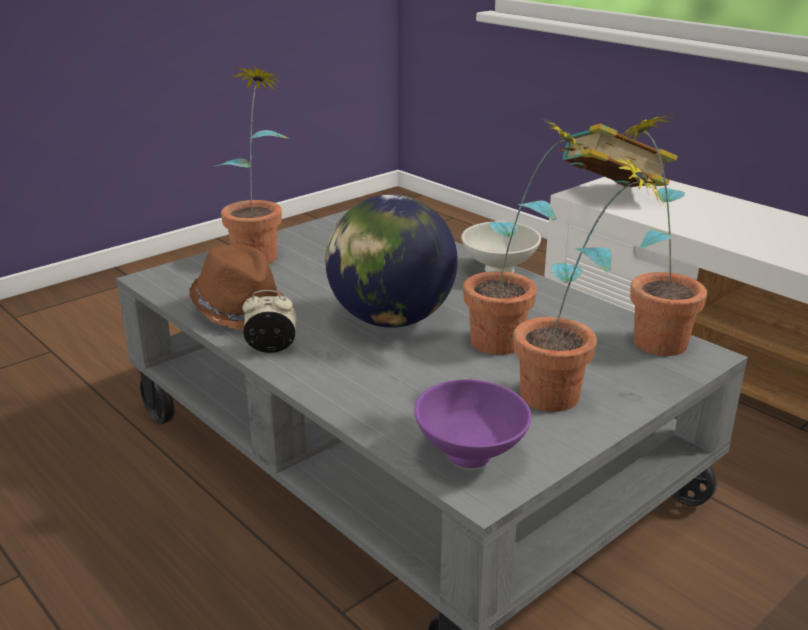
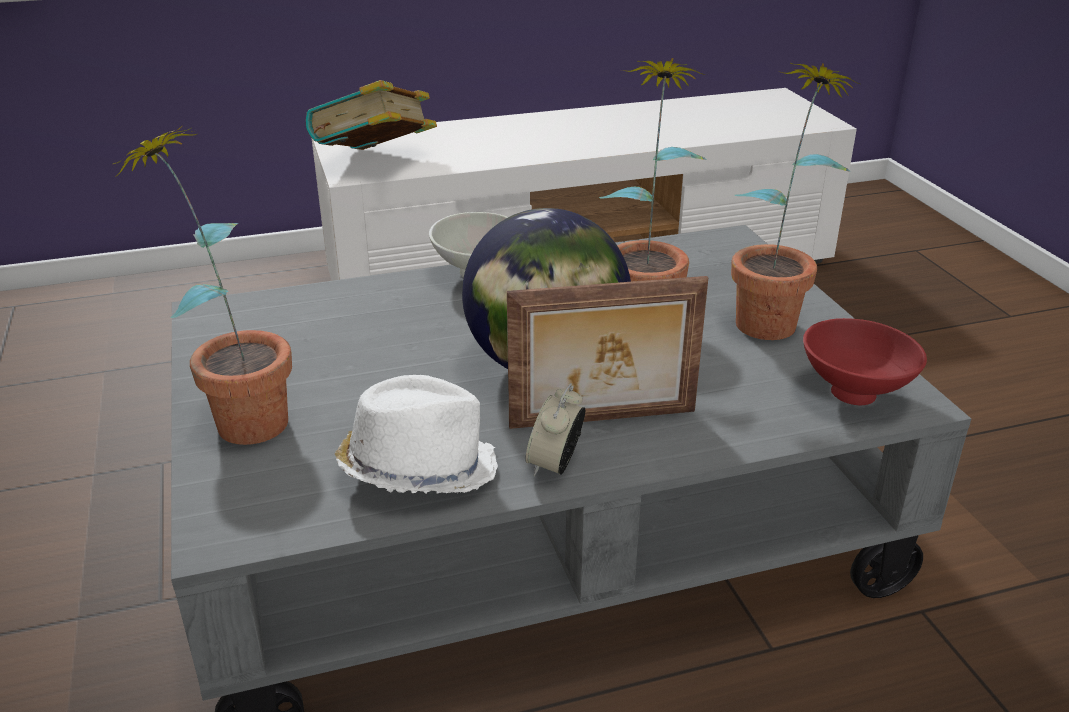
camera: 65 degrees left, 5 degrees up
brown hat [189,245,285,330] -> white hat [334,375,498,494]
purple bowl [414,380,532,468] -> red bowl [803,318,927,405]
potted plant [613,113,707,356] -> none
none -> picture frame [507,276,708,429]

